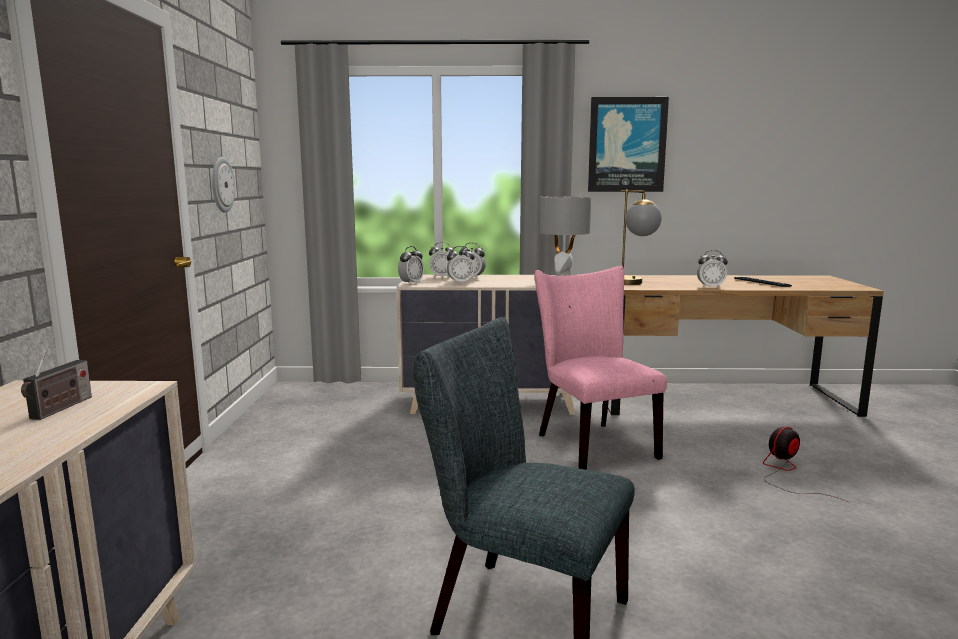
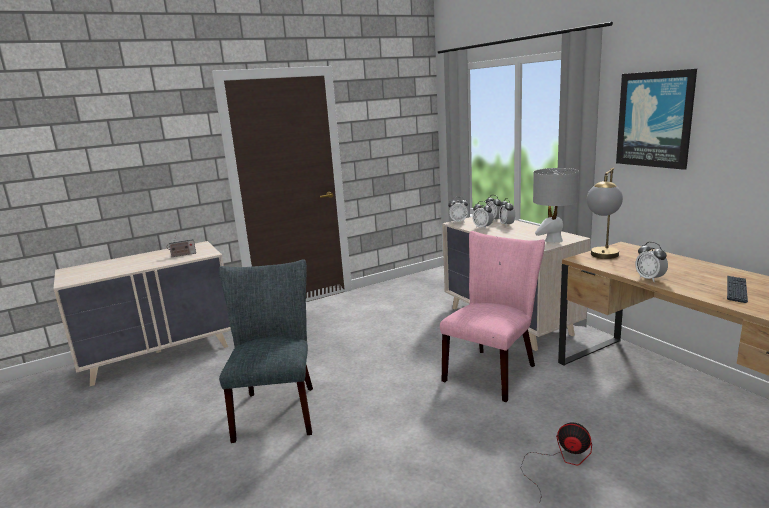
camera: 60 degrees right, 5 degrees up
wall clock [212,157,235,213] -> none

